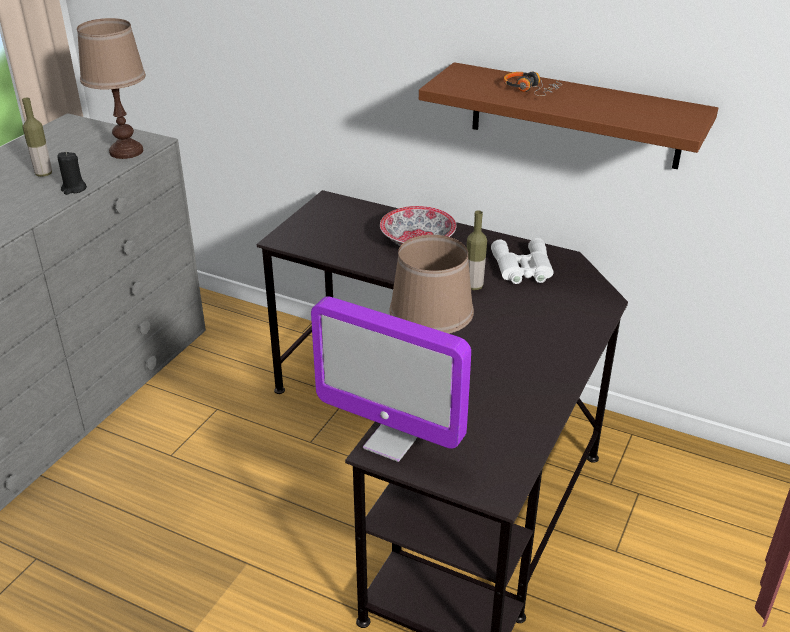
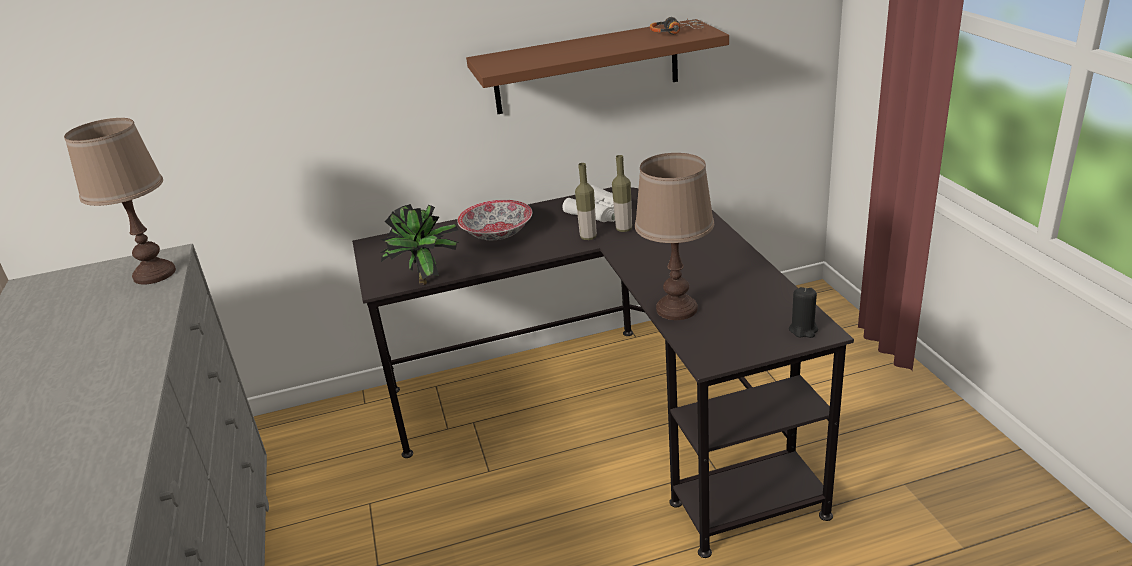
camera: 40 degrees left, 5 degrees down
bottle [22,98,52,177] -> bottle moved to [612,155,632,232]
black candle [57,152,87,195] -> black candle moved to [789,287,818,338]
monitor [311,296,471,462] -> none
headphones [504,71,562,96] -> headphones moved to [650,17,704,35]
none -> potted plant [380,204,459,285]

